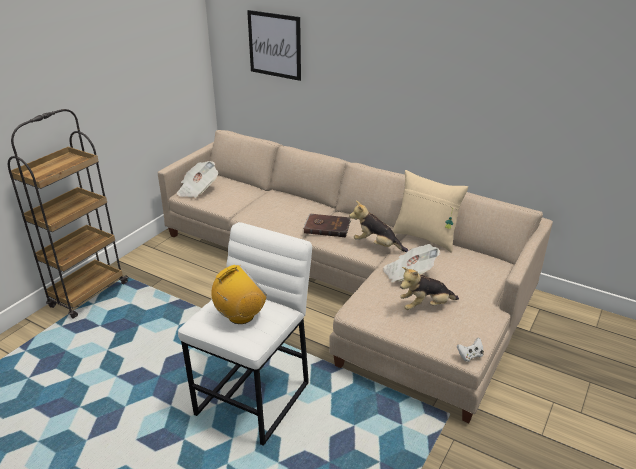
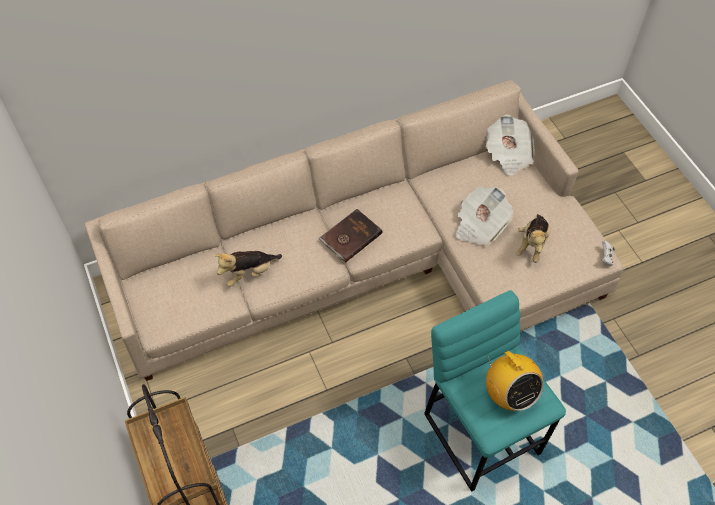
camera: 55 degrees left, 25 degrees up
newspaper [176,161,218,198] -> newspaper moved to [486,114,535,176]
white stool [178,222,312,446] -> turquoise stool [424,290,566,492]
radio [211,265,267,324] -> radio turned 150 degrees clockwise [486,351,544,411]
picture [247,10,301,81] -> none
plush toy [349,201,408,252] -> plush toy moved to [214,251,282,287]
beige pillow [392,170,468,252] -> none

